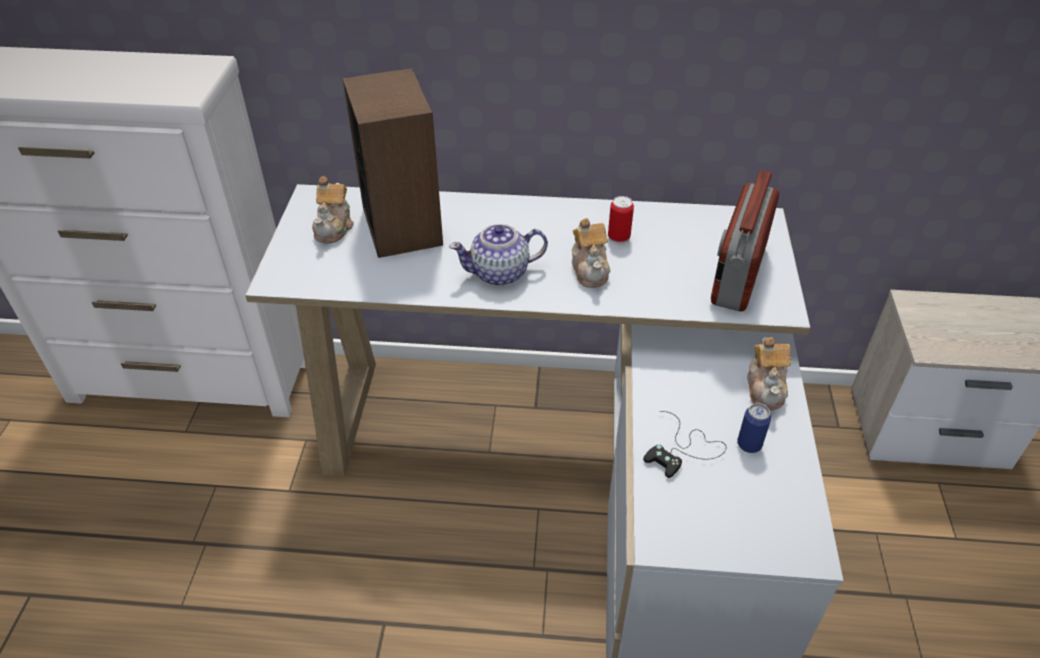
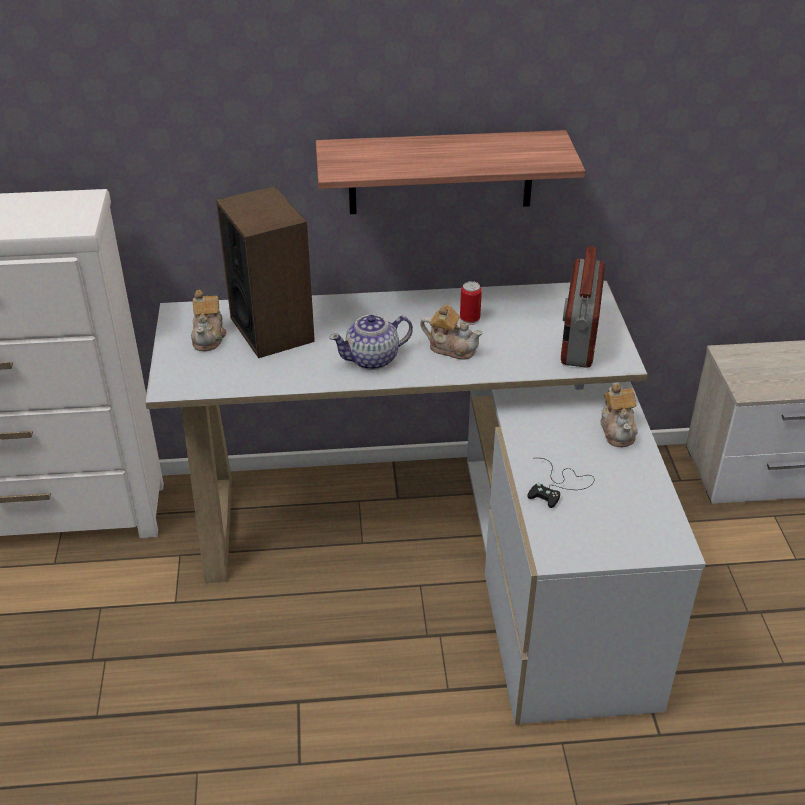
camera: 10 degrees left, 5 degrees down
teapot [572,218,610,288] -> teapot turned 45 degrees counterclockwise [420,305,483,360]
can [737,403,771,453] -> none
none -> shelf [316,130,585,214]

